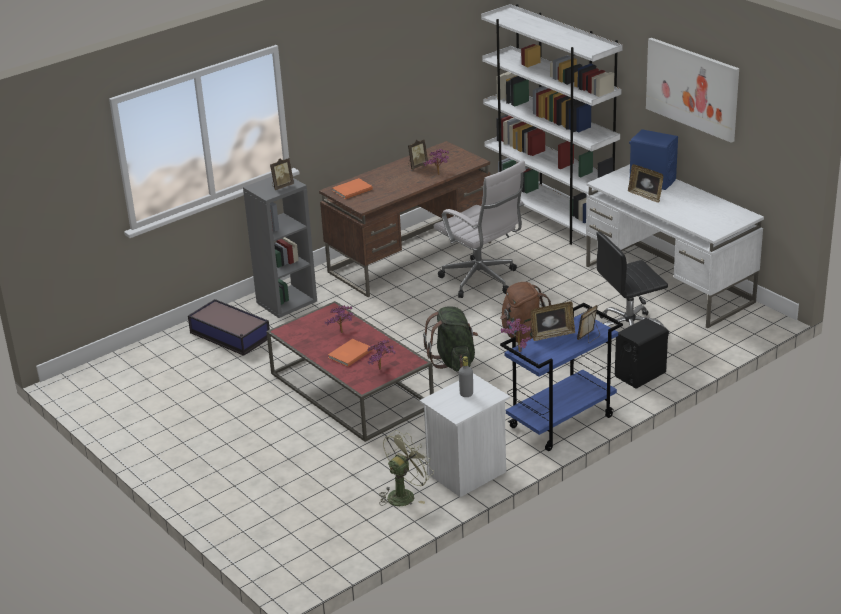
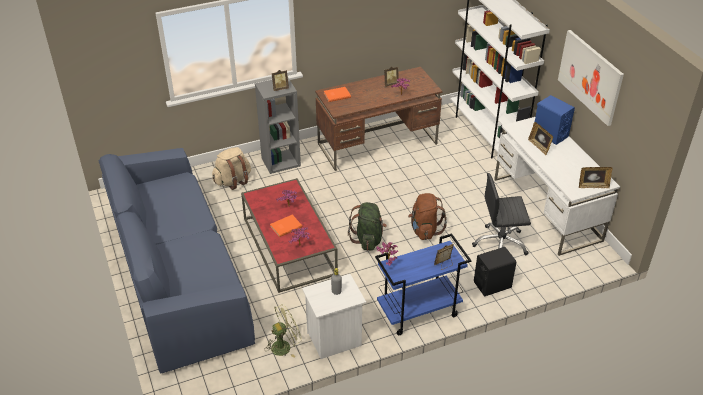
camera: 15 degrees right, 10 degrees up
storage box [188,299,270,356] -> beige backpack [212,147,251,190]
white office chair [434,160,526,298] -> none
picture frame [531,301,575,341] -> picture frame moved to [579,167,613,188]
none -> blue sofa [99,148,255,373]

